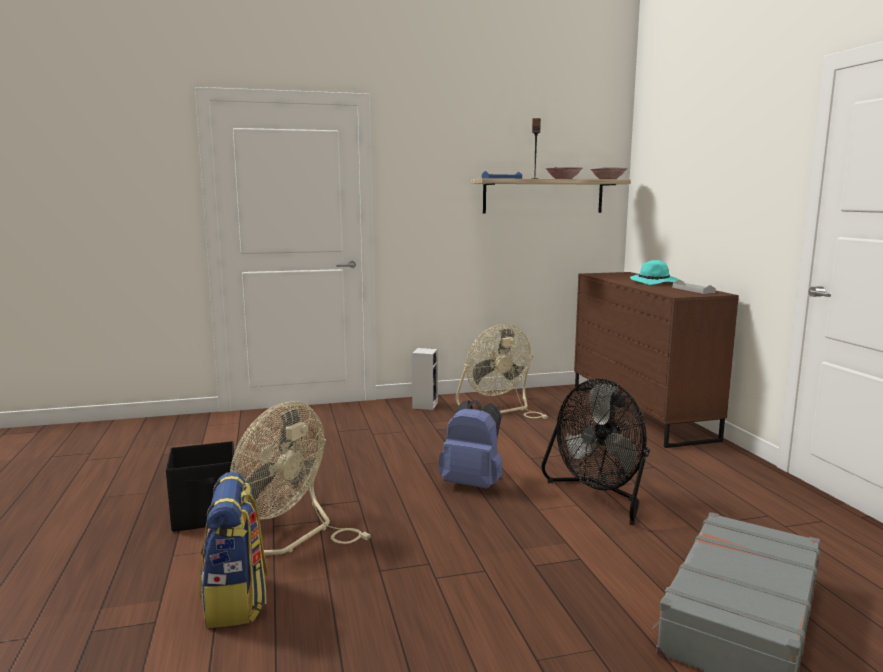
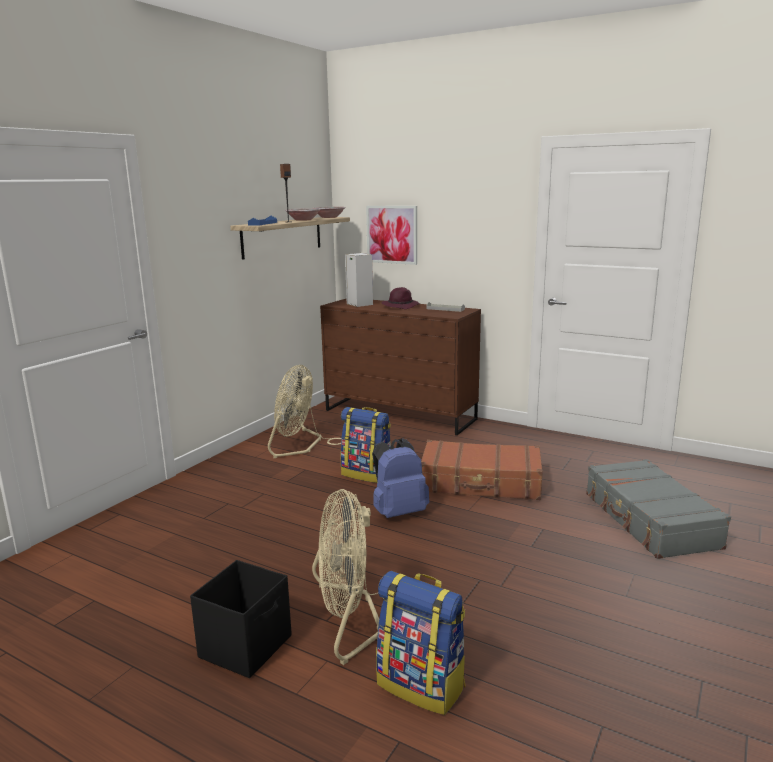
camera: 45 degrees left, 5 degrees up
speaker [412,348,438,410] -> speaker moved to [345,253,373,307]
black fan [542,379,650,525] -> brown suitcase [421,440,543,500]
turquoise hat [630,260,678,285] -> purple hat [382,287,420,309]
none -> backpack [340,407,391,483]
none -> picture [366,206,417,265]

